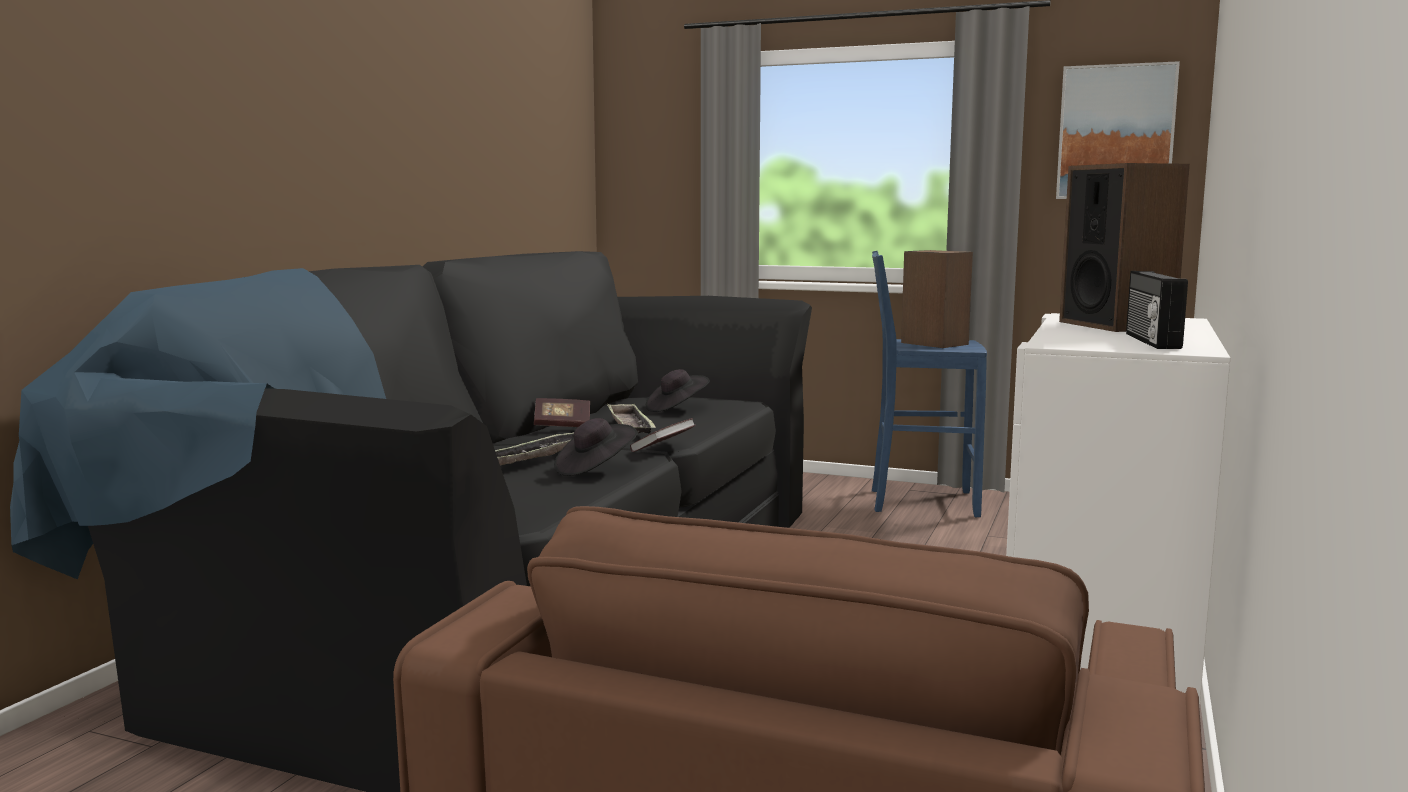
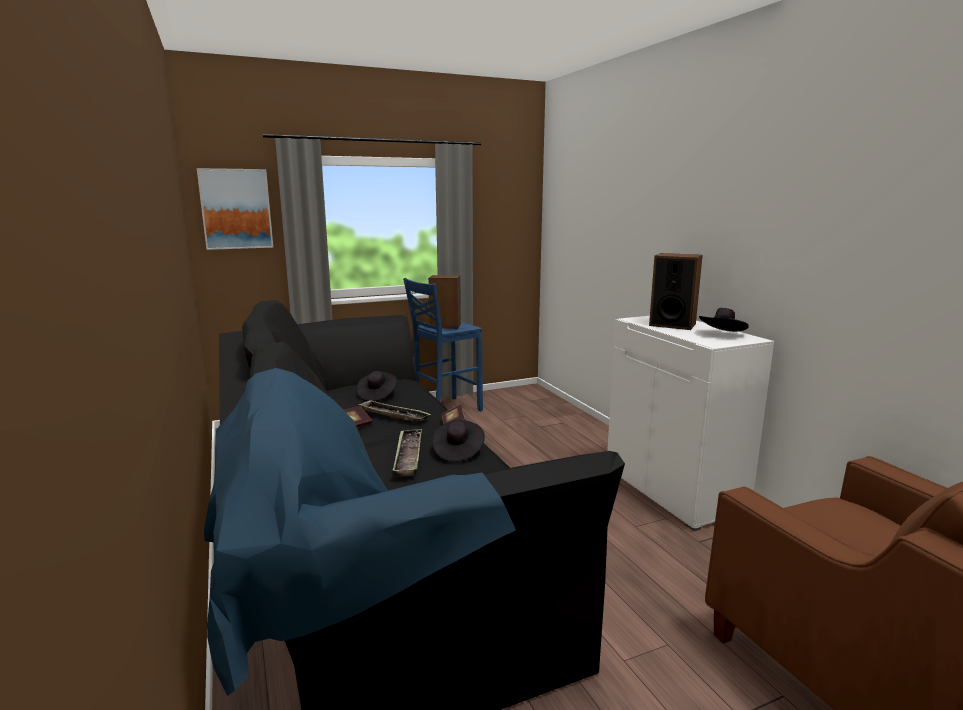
camera: 45 degrees left, 5 degrees up
picture [1056,61,1180,199] -> picture moved to [197,168,273,250]
radio [1126,271,1188,349] -> black hat [699,308,749,332]

